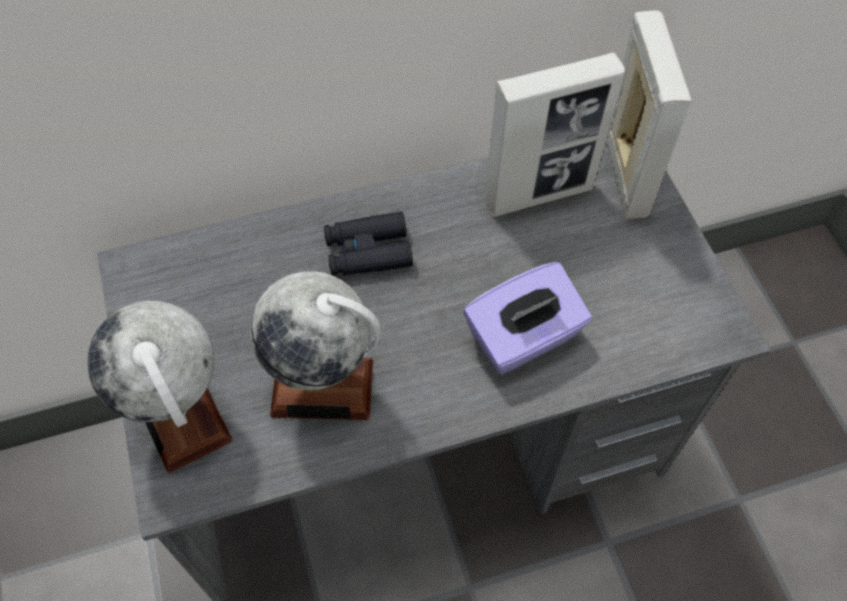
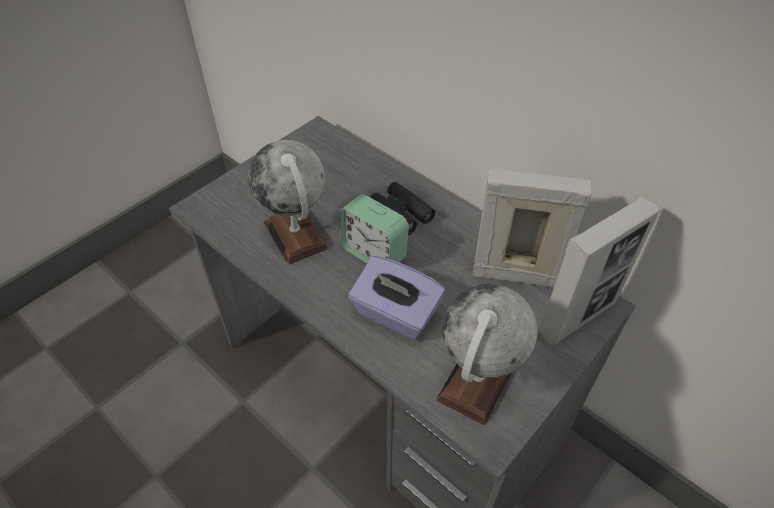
camera: 60 degrees right, 10 degrees down
globe [87,301,233,473] -> globe moved to [436,284,538,425]
picture frame [484,53,625,217] -> picture frame turned 150 degrees clockwise [473,168,592,288]
none -> alarm clock [339,194,409,263]

